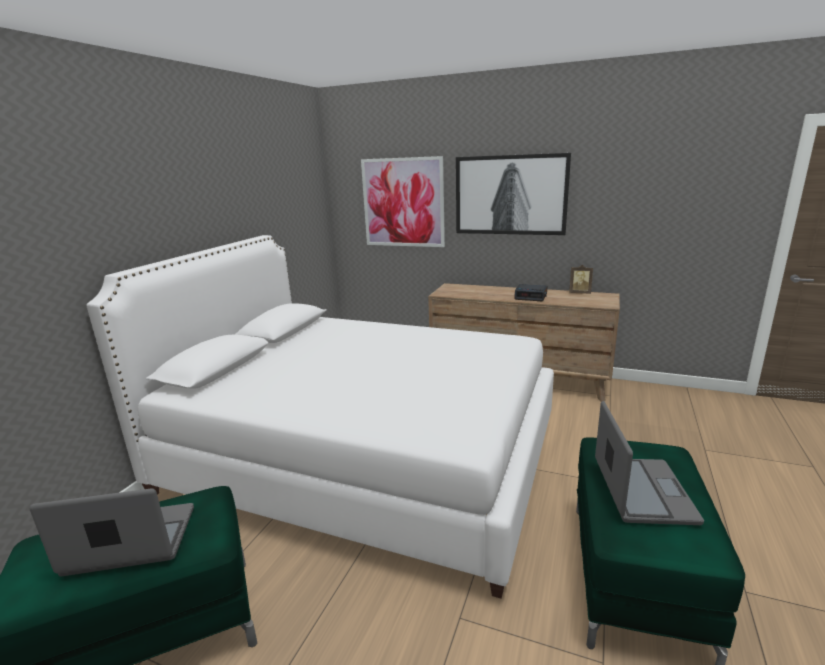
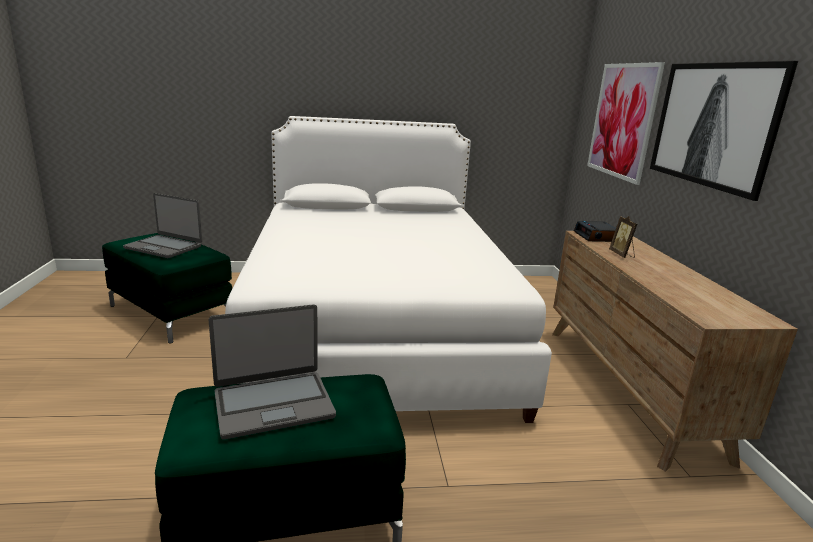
camera: 60 degrees right, 0 degrees up
laptop [29,489,194,577] -> laptop turned 150 degrees clockwise [123,193,202,258]
alarm clock [514,284,548,301] -> alarm clock moved to [574,221,616,242]
picture frame [569,265,593,294] -> picture frame moved to [609,216,637,258]

